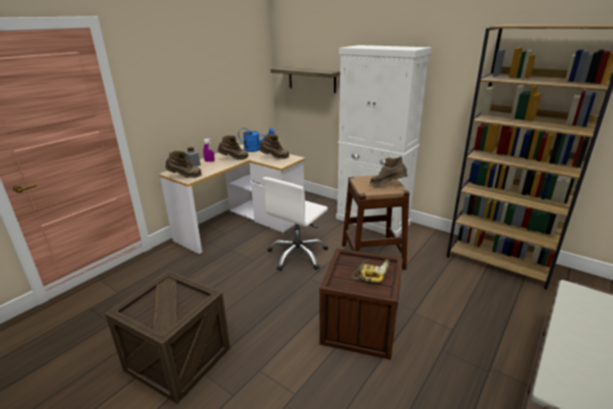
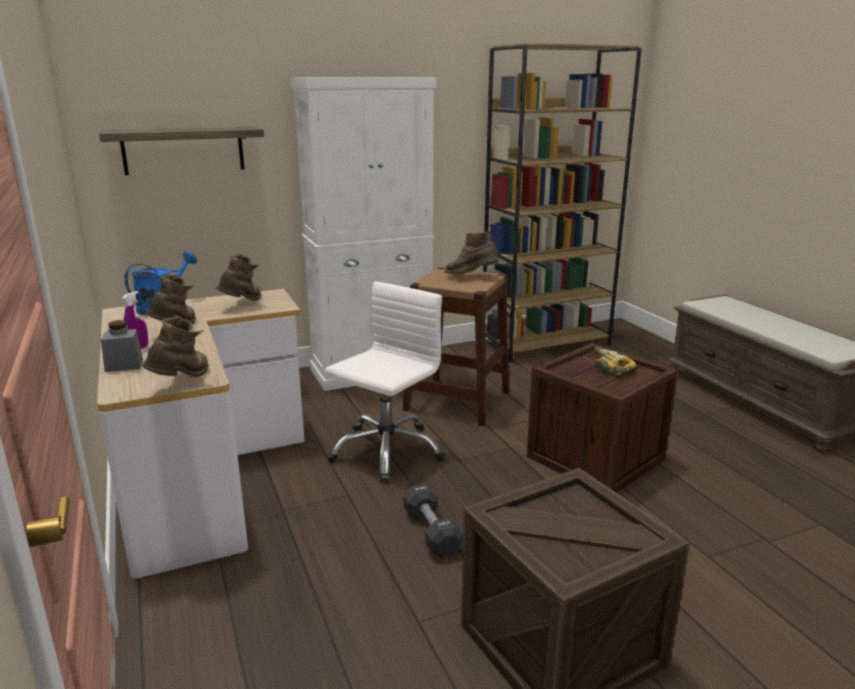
camera: 60 degrees left, 5 degrees down
white office chair [263,177,328,271] -> white office chair turned 120 degrees counterclockwise [325,282,445,483]
brown boot [370,156,408,184] -> brown boot turned 60 degrees clockwise [445,231,499,274]
none -> black dumbbell [403,483,463,558]

